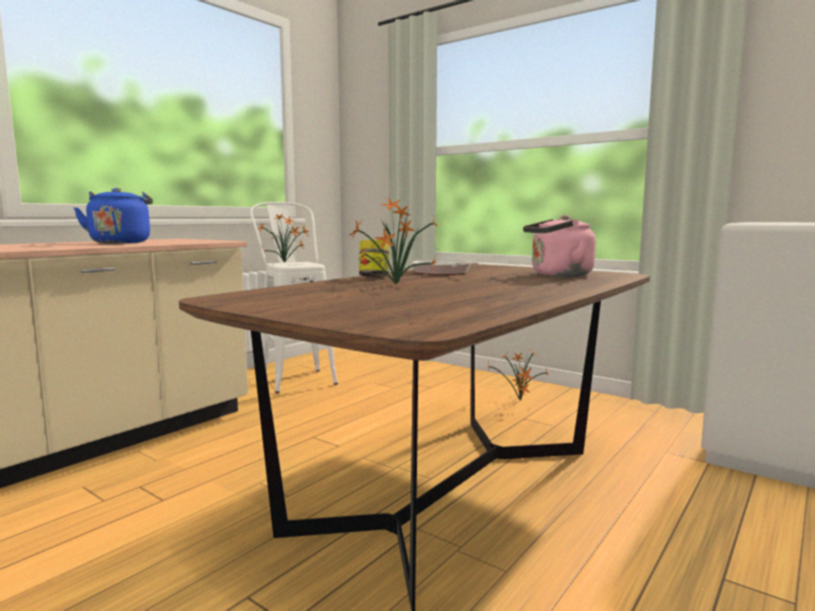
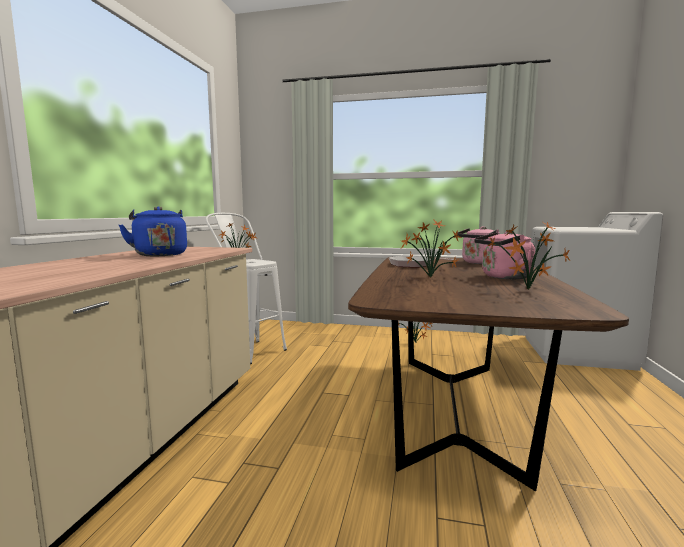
camera: 25 degrees left, 0 degrees up
jar [359,240,389,277] -> none
none -> pink kettle [474,231,535,279]
none -> potted plant [488,221,571,289]

